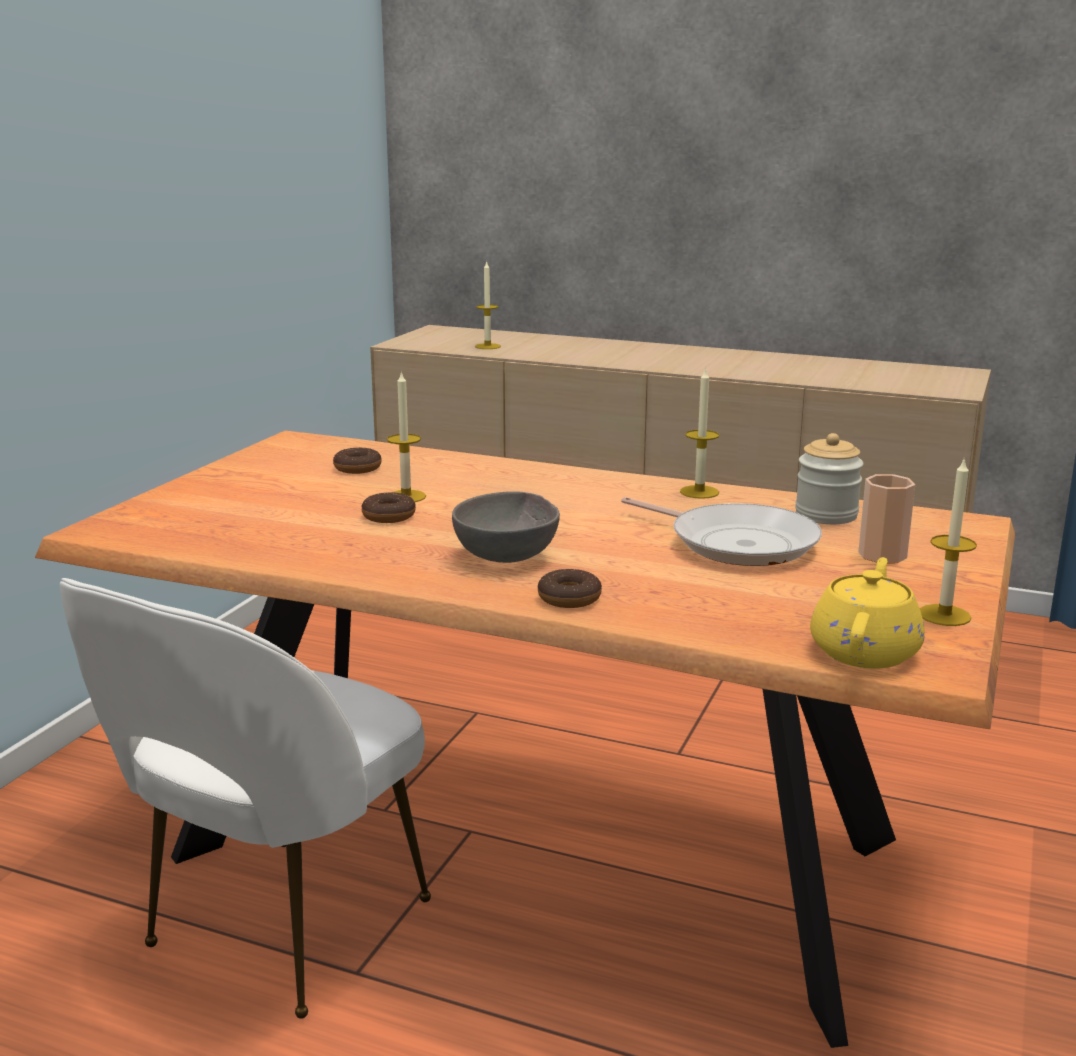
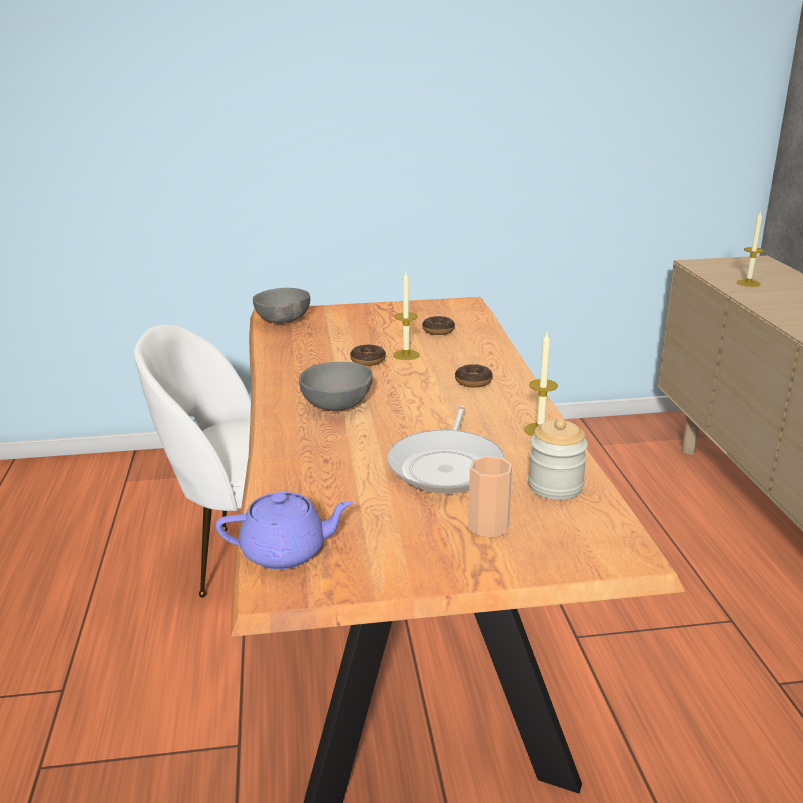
camera: 60 degrees right, 5 degrees up
donut [538,569,602,608] -> donut moved to [455,364,493,388]
yellow teapot [810,557,925,668] -> purple teapot [216,492,353,569]
candle [920,457,977,626] -> none
none -> grey bowl [253,288,310,324]

